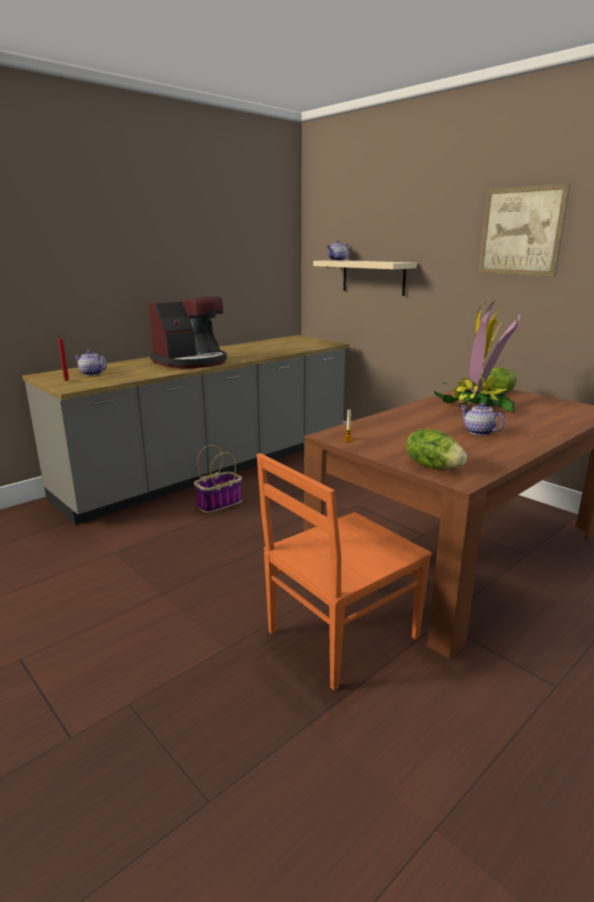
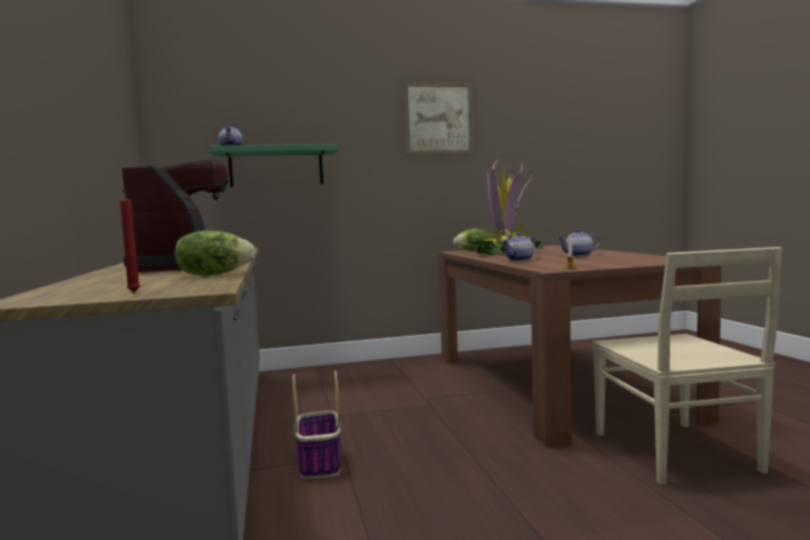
camera: 60 degrees left, 15 degrees down
teapot [74,350,107,376] -> teapot moved to [502,233,536,261]
orange chair [257,453,433,691] -> beige chair [592,247,782,485]
beige shelf [313,260,417,296] -> green shelf [209,144,339,187]
lettuce [406,429,467,469] -> lettuce moved to [175,230,255,275]

